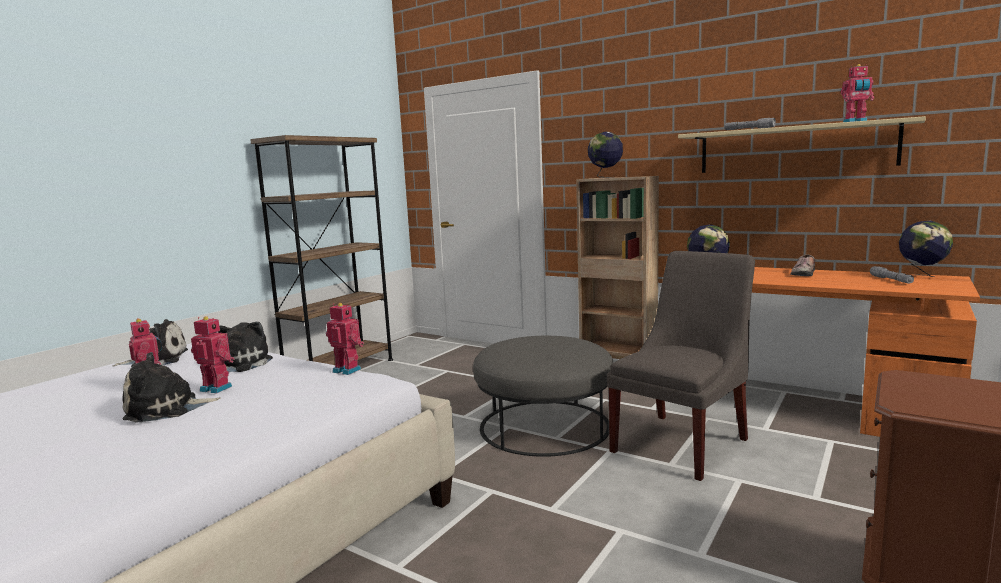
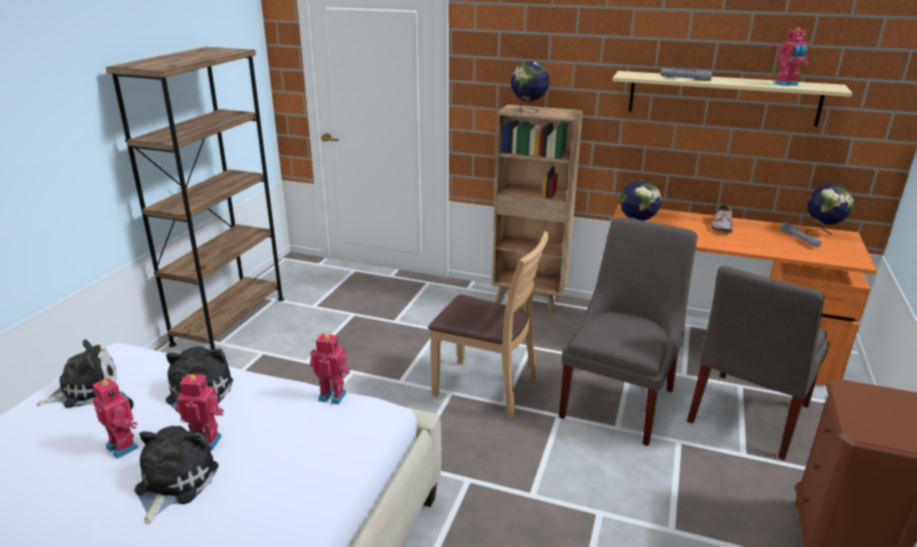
camera: 15 degrees left, 15 degrees up
plush toy [122,352,221,422] -> plush toy turned 135 degrees clockwise [135,426,219,524]
grey ottoman [473,336,613,457] -> brown chair [428,231,550,421]
none -> grey chair [687,266,830,460]

